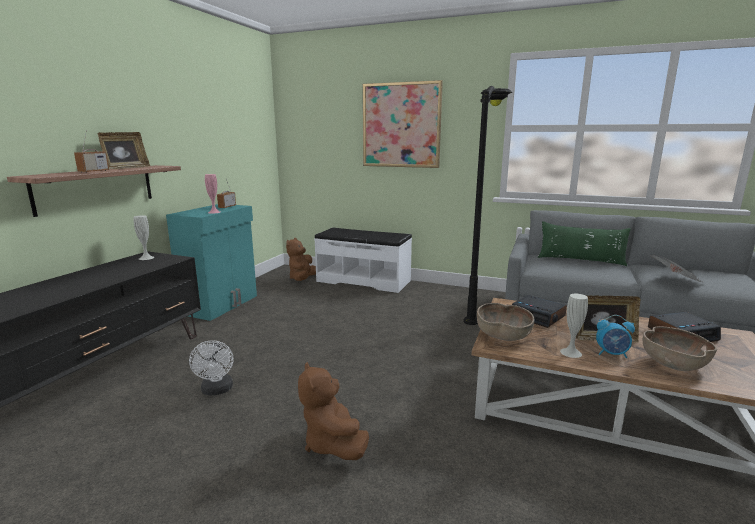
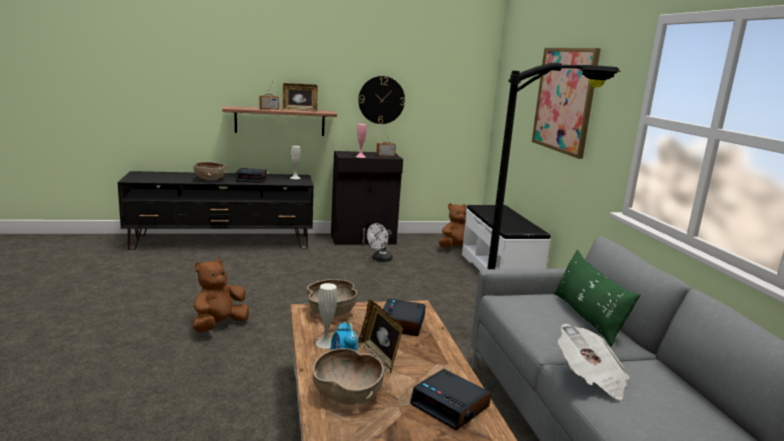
camera: 55 degrees right, 0 degrees up
turquoise cabinet [166,204,257,321] -> black cabinet [331,151,403,245]
white fan [189,340,234,396] -> white fan moved to [367,223,393,262]
none -> brown bowl [193,162,226,180]
none -> alarm clock [236,168,267,183]
none -> wall clock [358,76,405,124]

